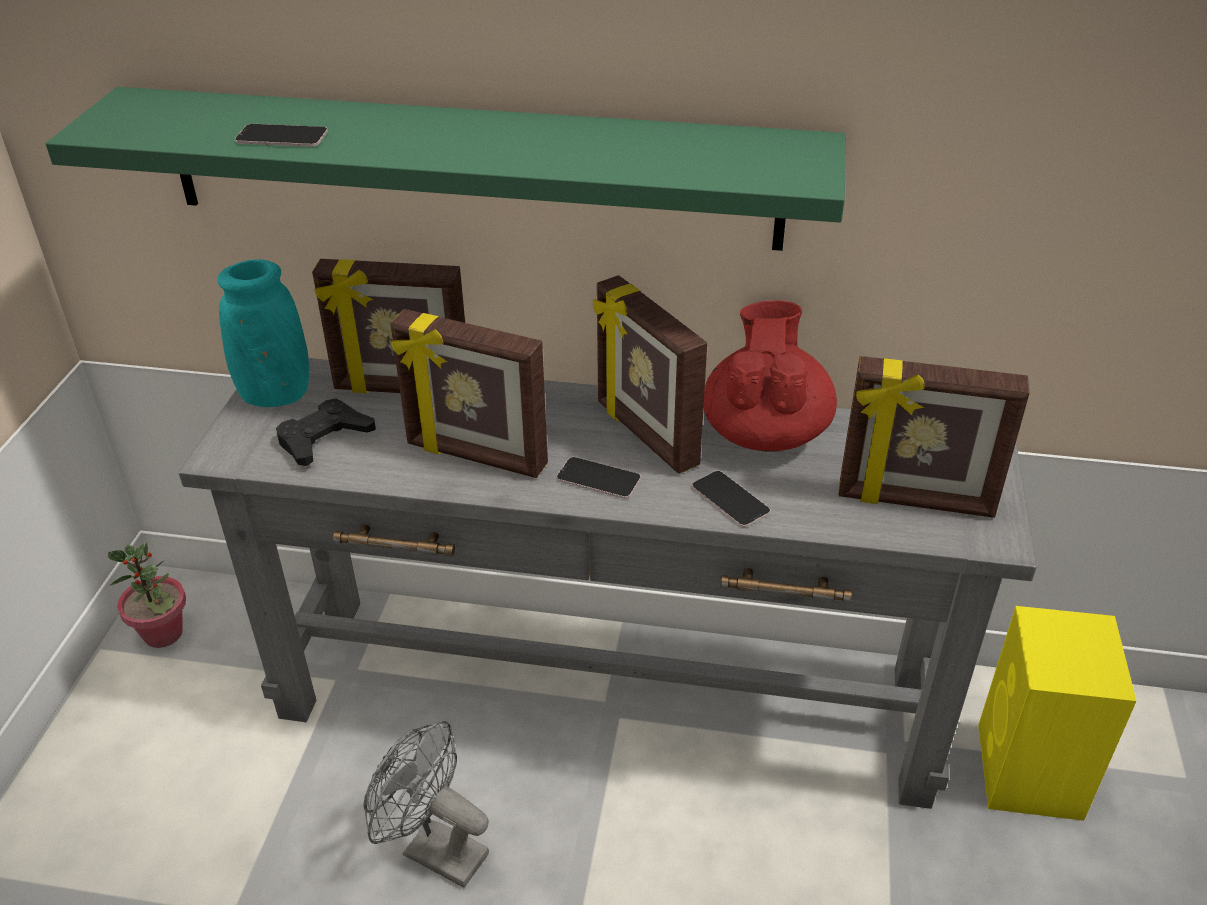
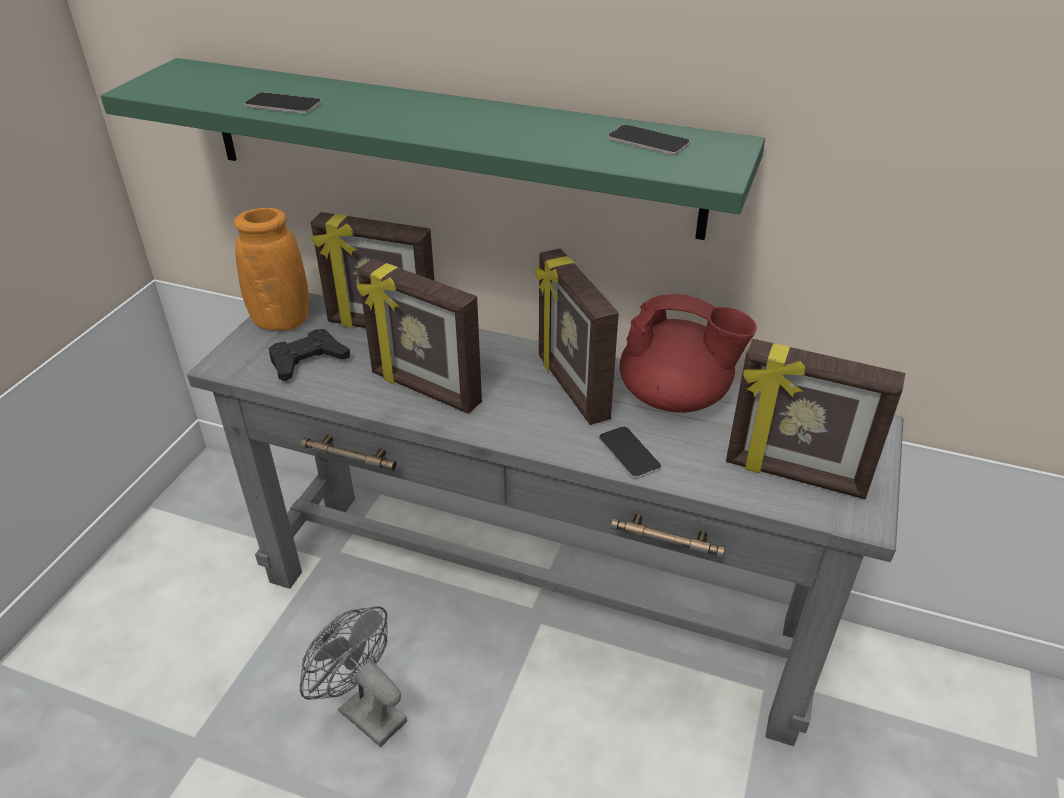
camera: 10 degrees right, 0 degrees up
potted plant [108,542,186,648] -> none
turquoise vase [218,260,309,407] -> orange vase [234,208,308,331]
phone [557,457,641,499] -> phone moved to [608,124,690,155]
red teapot [704,300,837,452] -> red teapot turned 90 degrees clockwise [619,294,757,413]
yellow speaker [978,606,1136,821] -> none

